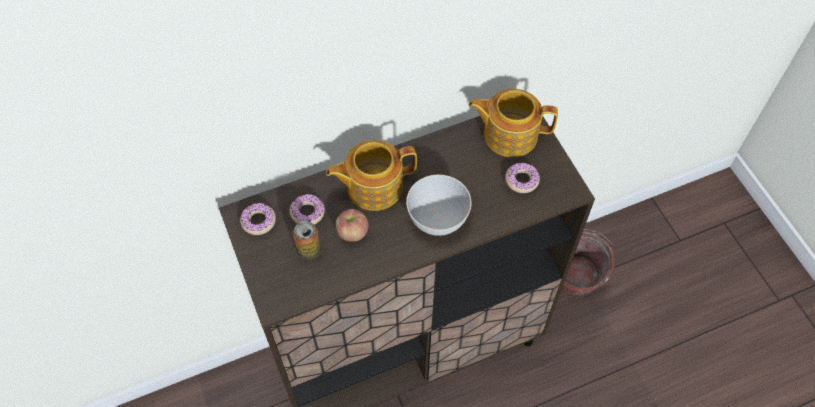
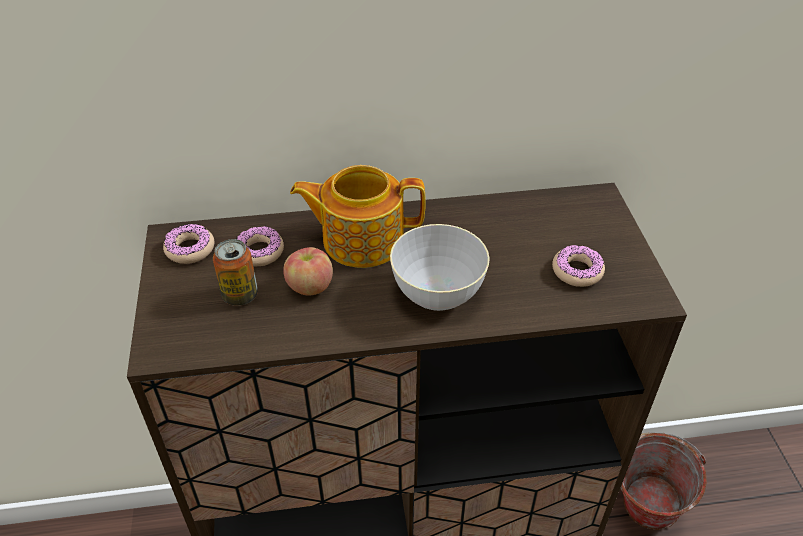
camera: 15 degrees right, 15 degrees down
teapot [468,89,558,157] -> none

